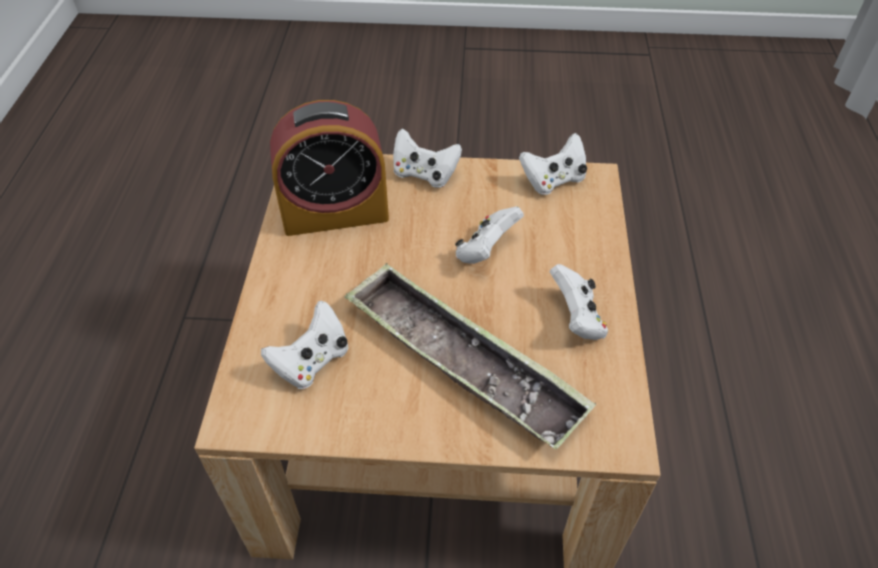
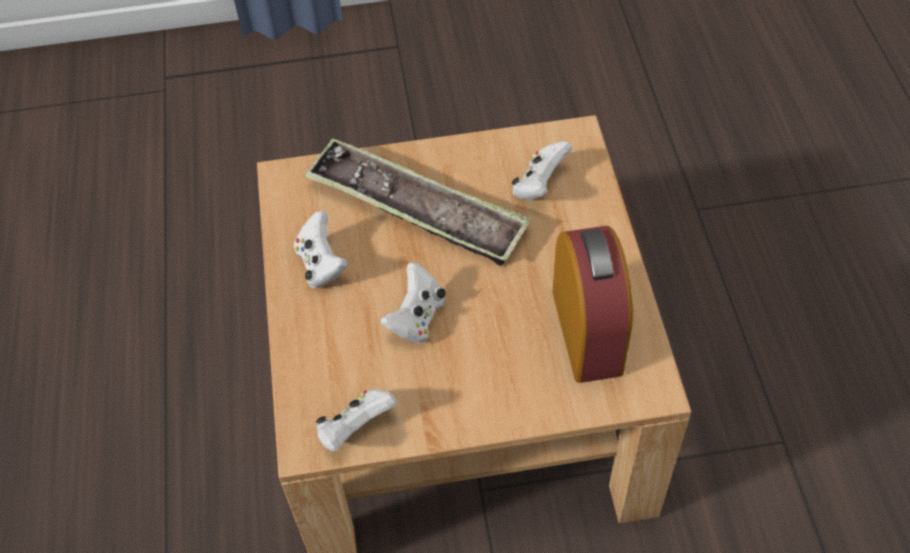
camera: 170 degrees right, 5 degrees up
alarm clock [270,100,389,236] -> alarm clock turned 105 degrees clockwise [552,226,633,383]
white game controller [393,128,462,188] -> none

